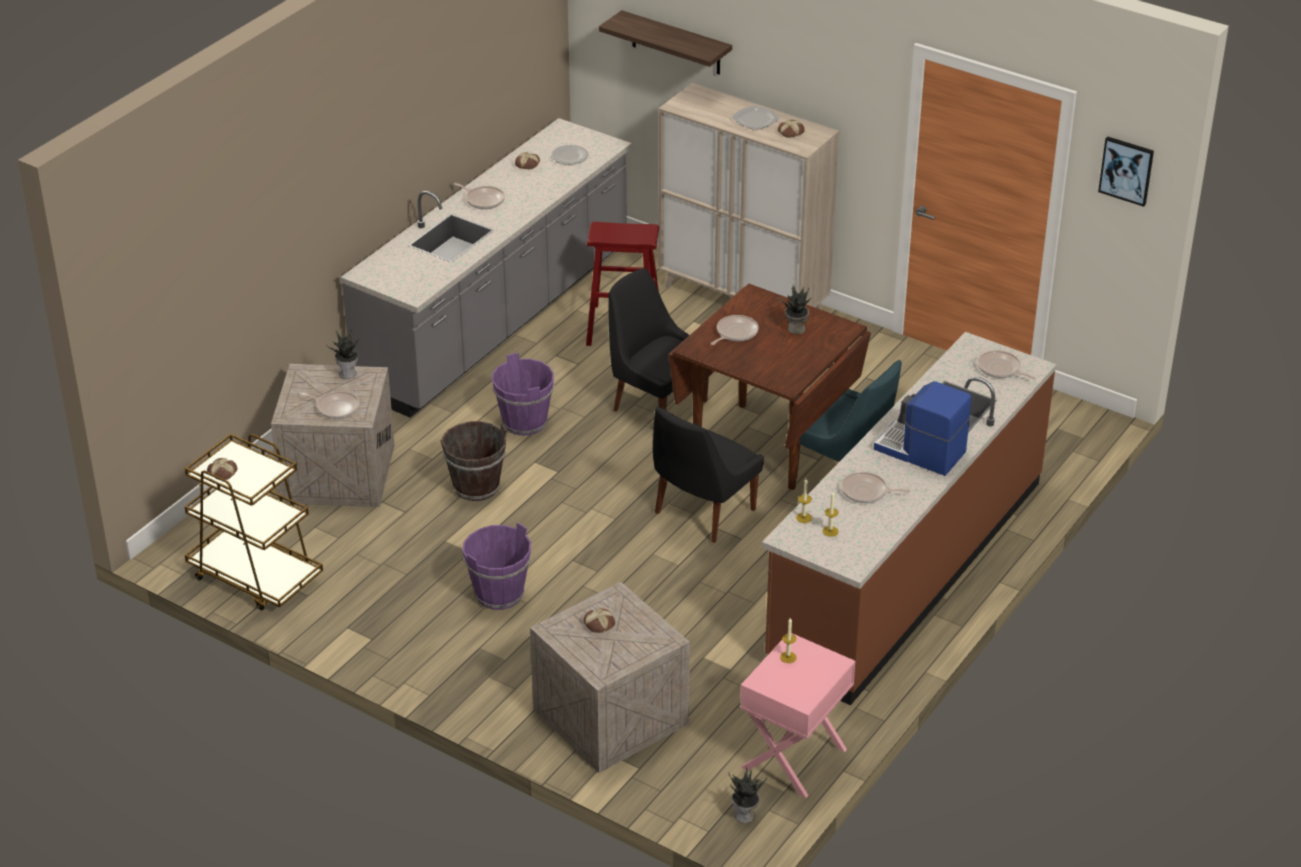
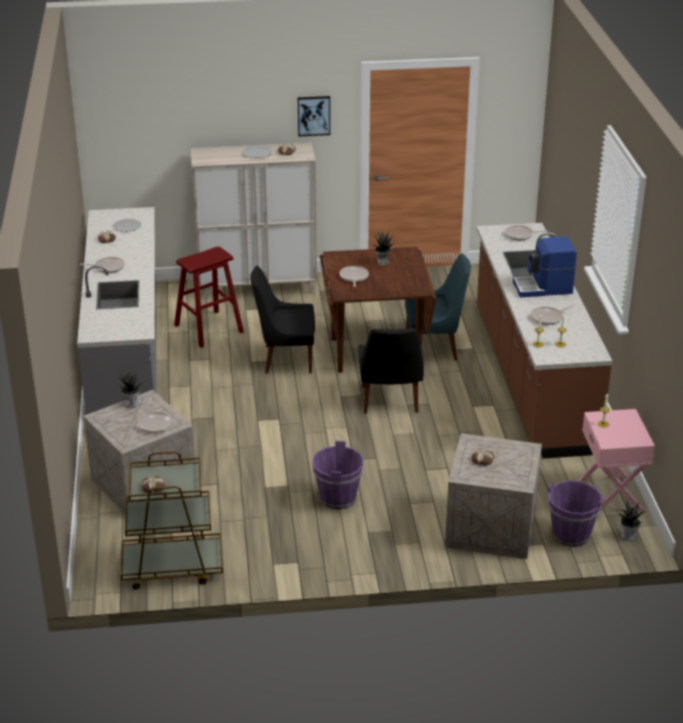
camera: 40 degrees left, 5 degrees down
brown bucket [440,421,507,501] -> none
purple bucket [492,353,554,435] -> purple bucket moved to [548,481,604,547]
shelf [599,10,732,74] -> none
picture [1098,136,1154,207] -> picture moved to [298,96,330,136]

